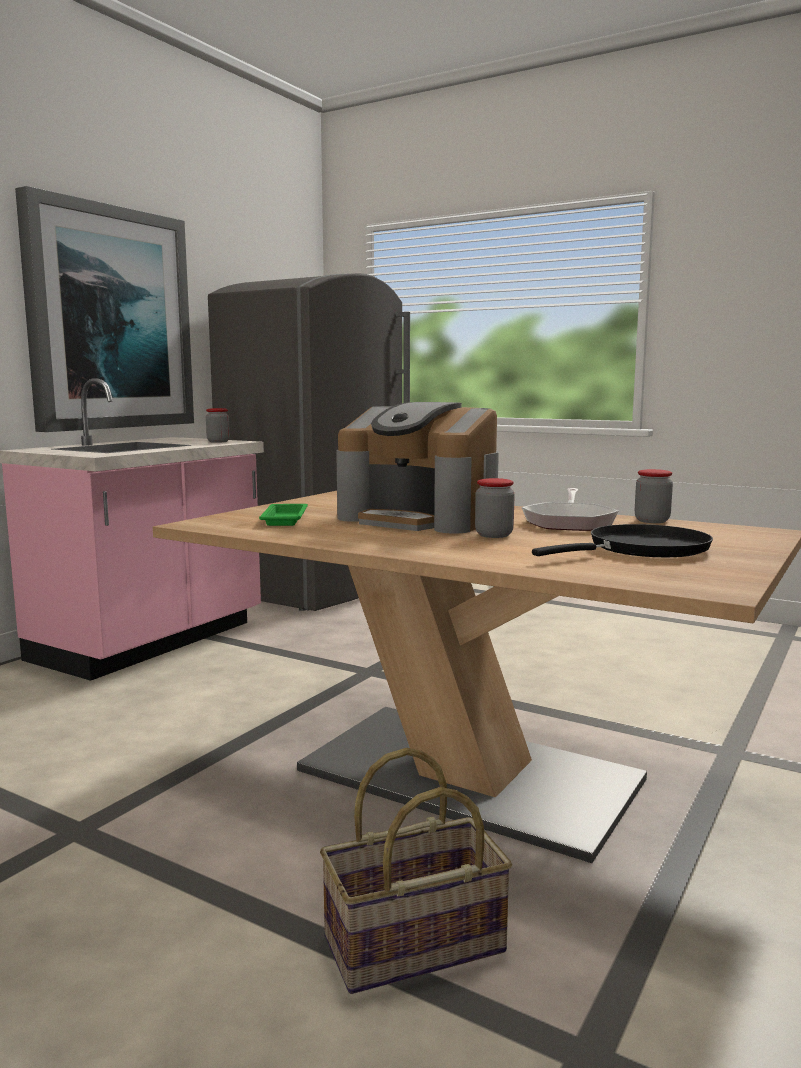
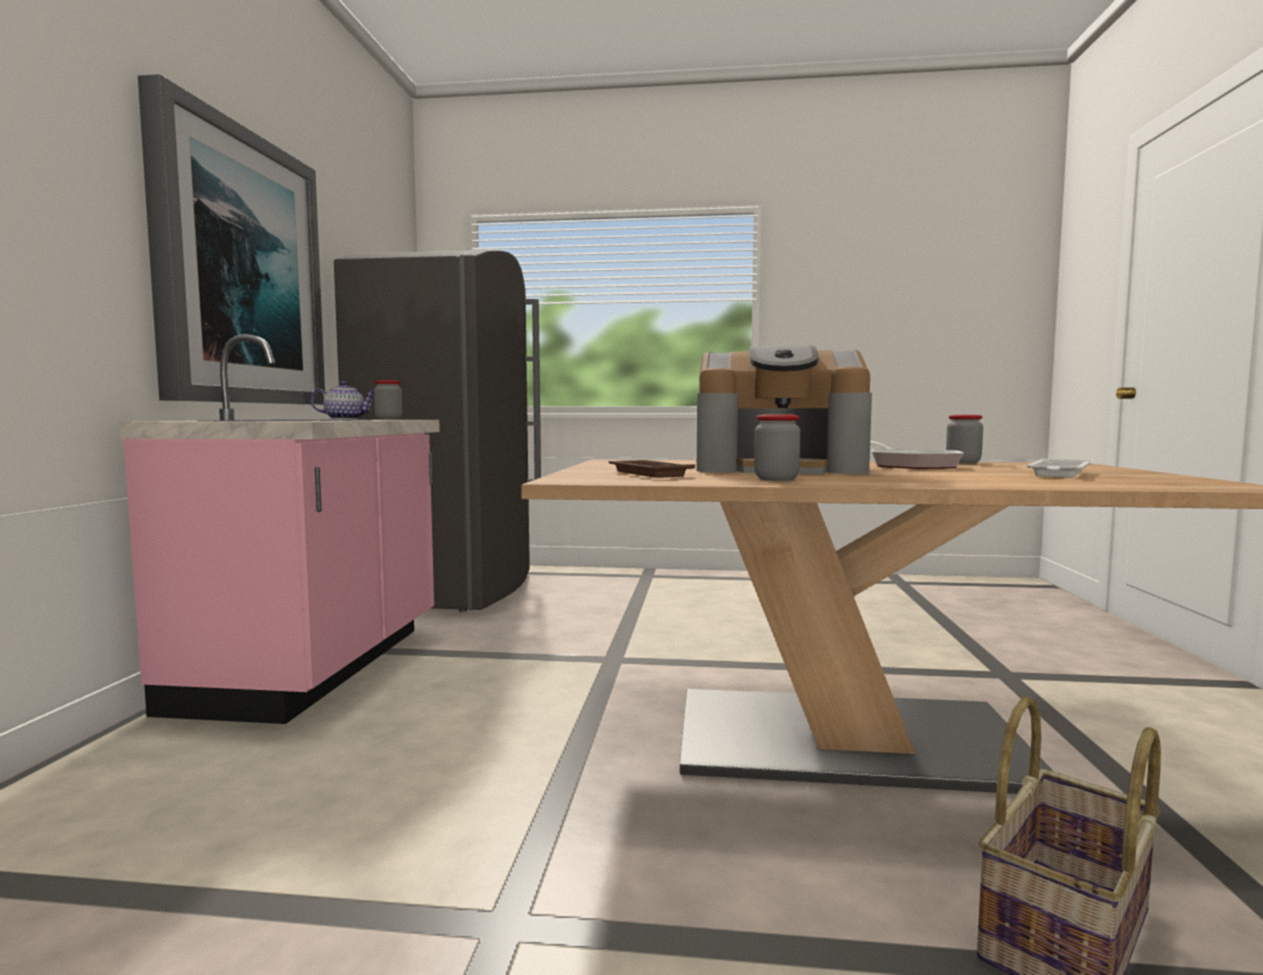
camera: 25 degrees left, 5 degrees down
green tray [259,504,308,526] -> brown tray [609,460,695,478]
jar [475,478,515,538] -> jar moved to [754,414,800,481]
black frying pan [532,524,713,557] -> white tray [1027,458,1091,478]
none -> teapot [310,381,374,419]

